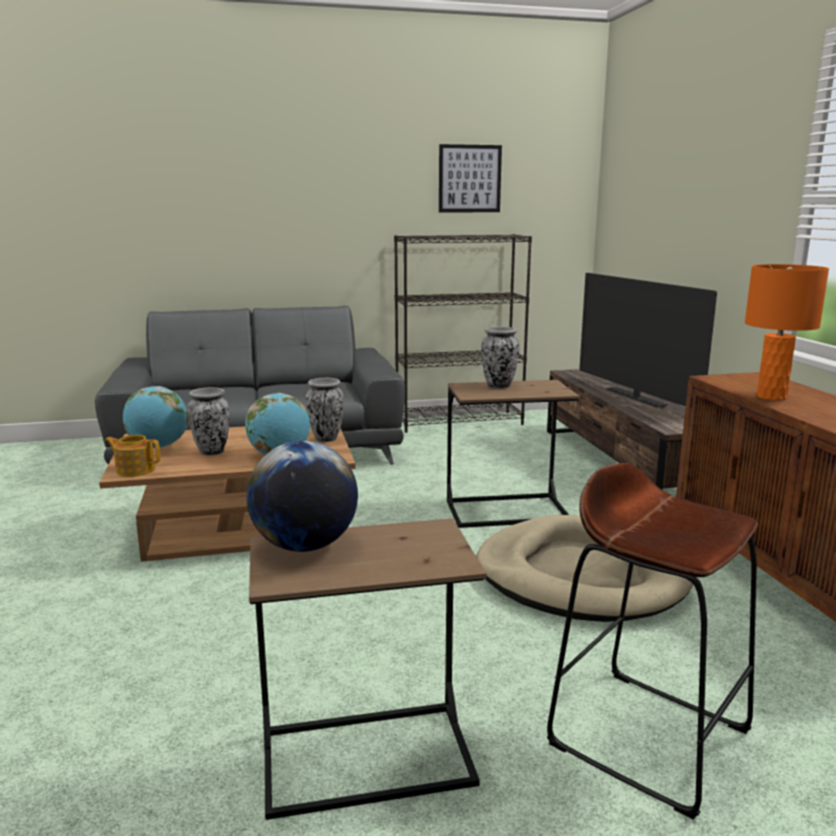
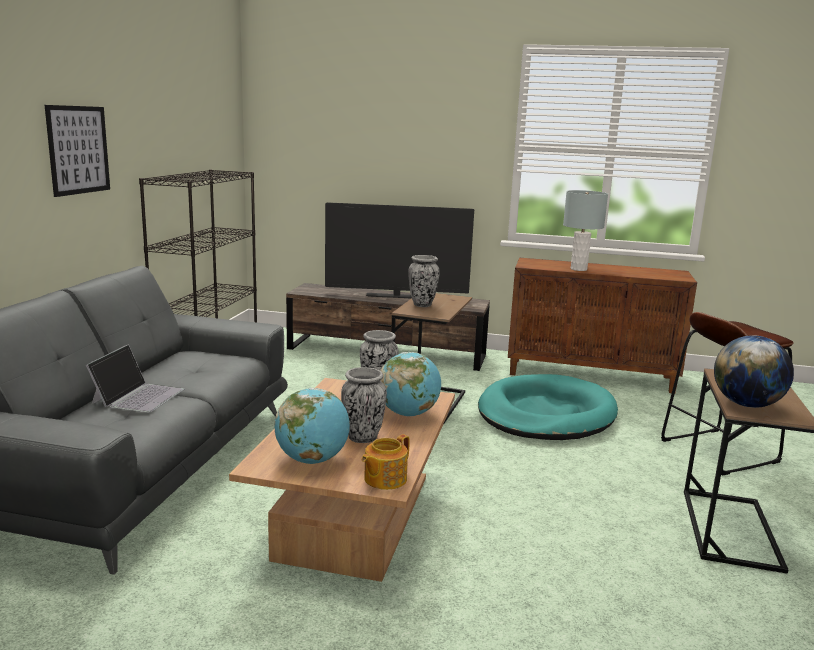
camera: 65 degrees left, 0 degrees up
picture [439,144,502,212] -> picture moved to [45,105,110,197]
beige dog bed [476,515,693,622] -> turquoise dog bed [478,374,618,440]
orange table lamp [745,264,829,401] -> grey table lamp [563,190,608,271]
none -> laptop [86,344,184,413]

